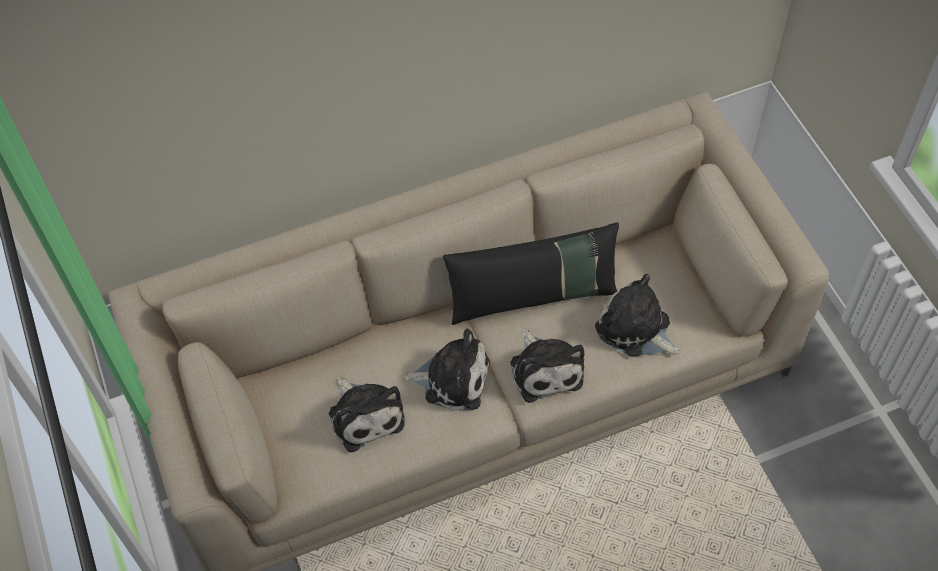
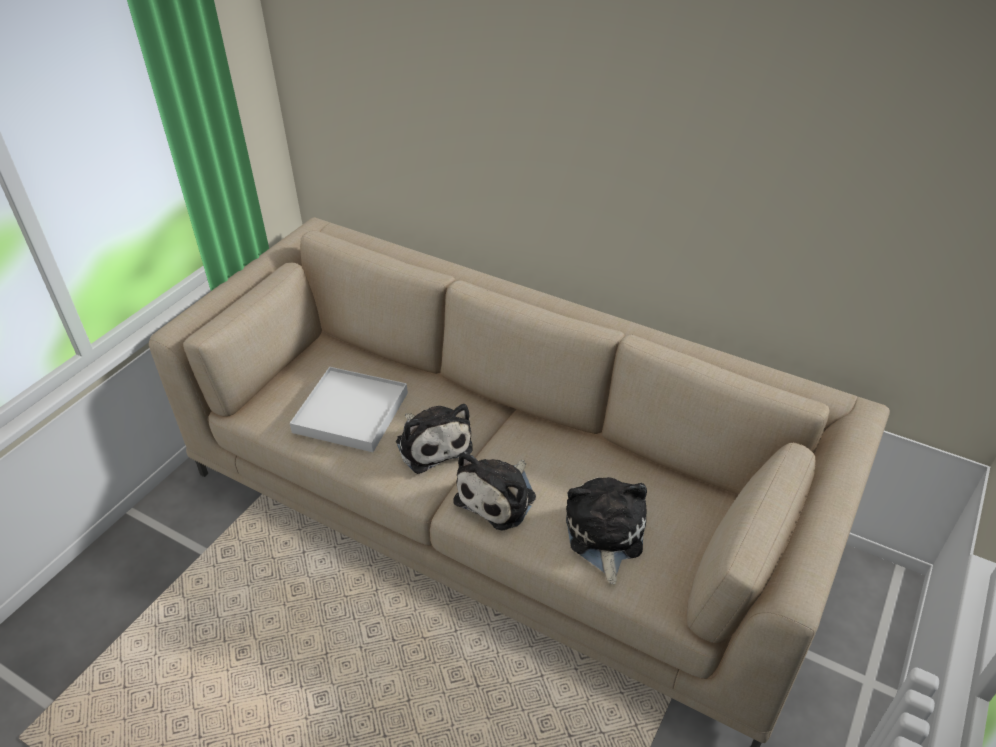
camera: 50 degrees right, 15 degrees down
plush toy [329,378,405,452] -> white tray [290,367,408,452]
black pillow [443,222,619,325] -> none

